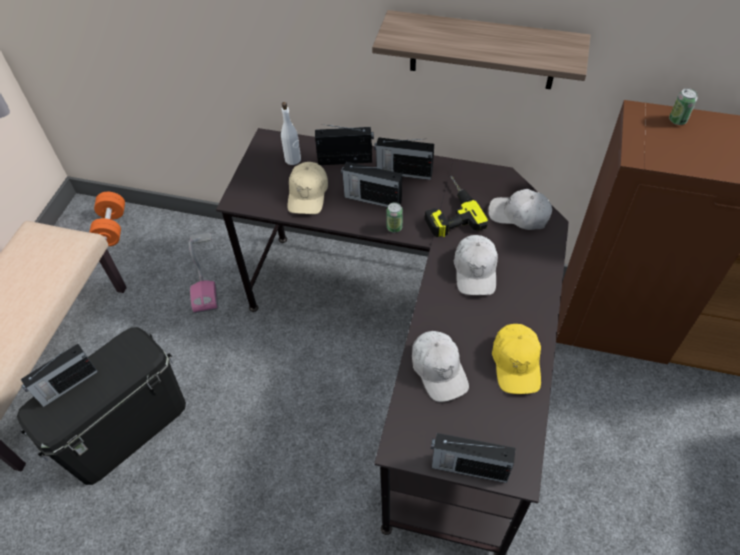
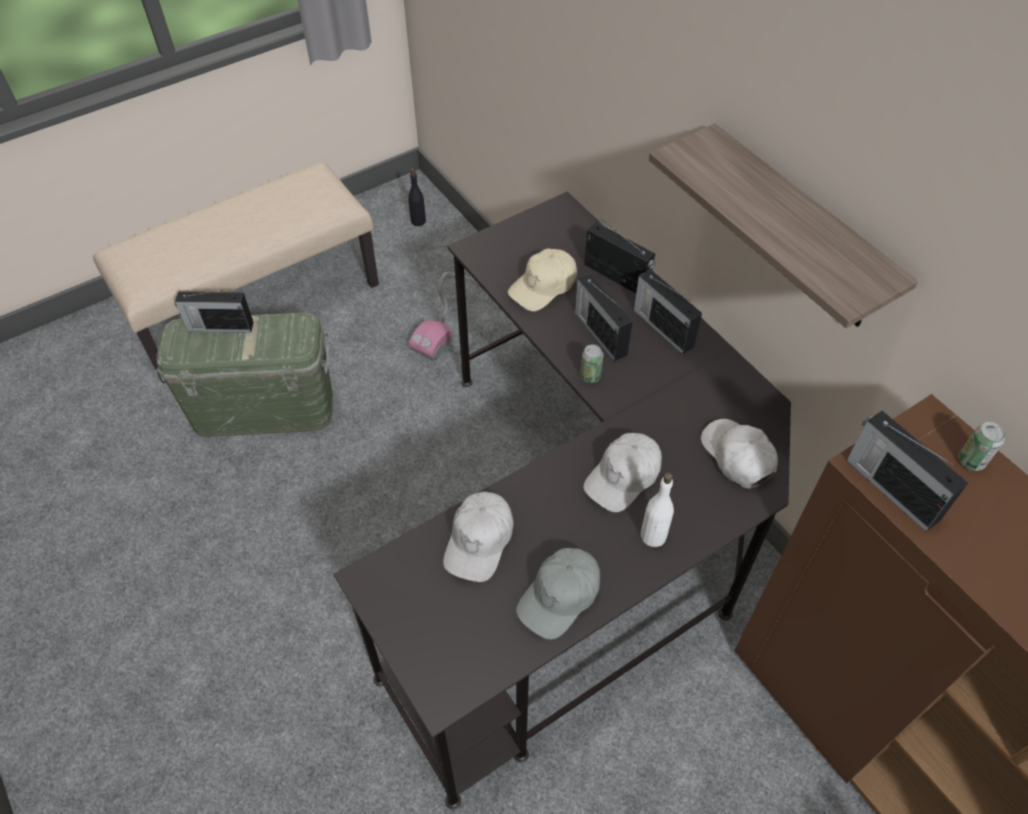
camera: 40 degrees right, 0 degrees up
black storage box [17,327,186,485] -> green storage box [156,313,333,437]
orange dumbbell [90,192,125,247] -> black bottle [408,168,426,226]
white bottle [281,102,301,165] -> white bottle moved to [641,472,674,547]
power drill [425,176,488,237] -> none
radio [431,433,515,483] -> radio moved to [846,411,968,532]
yellow cap [492,324,541,394] -> grey cap [516,548,600,639]

